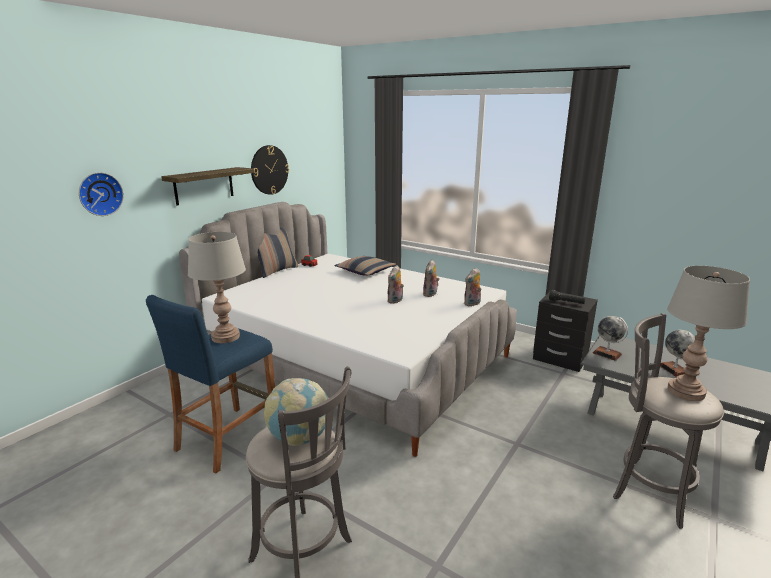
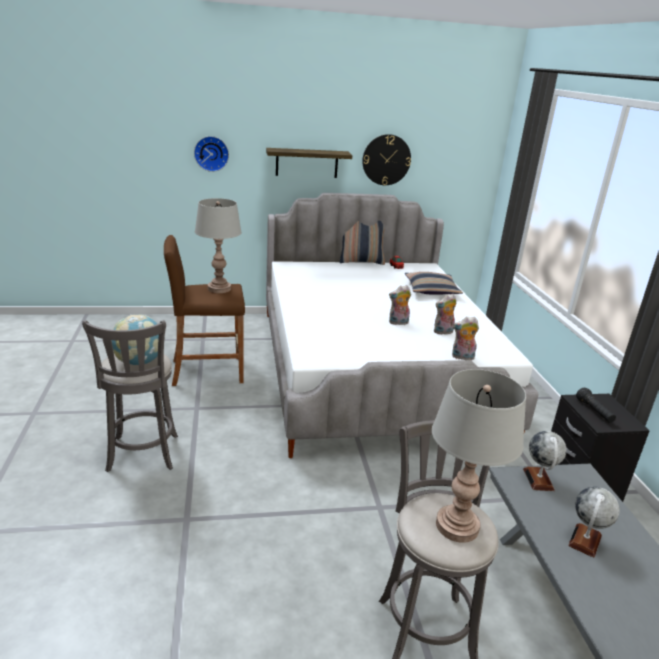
camera: 45 degrees right, 5 degrees up
blue stool [146,295,275,473] -> brown stool [164,235,245,386]

